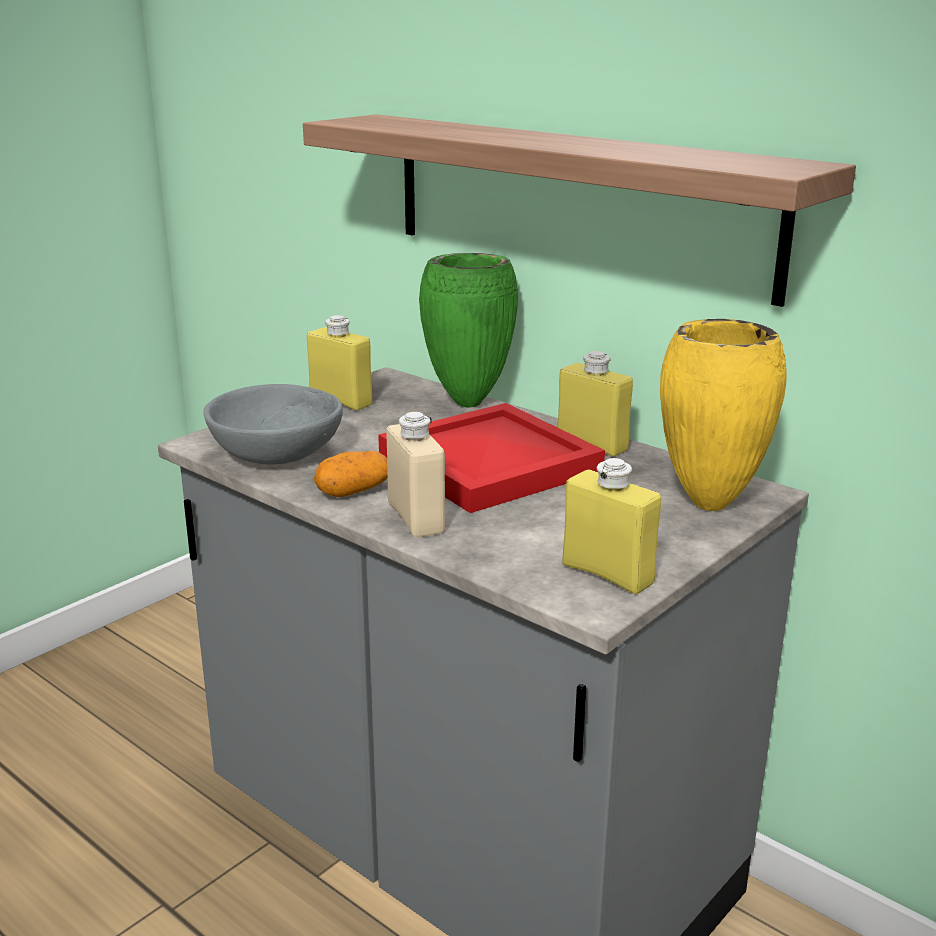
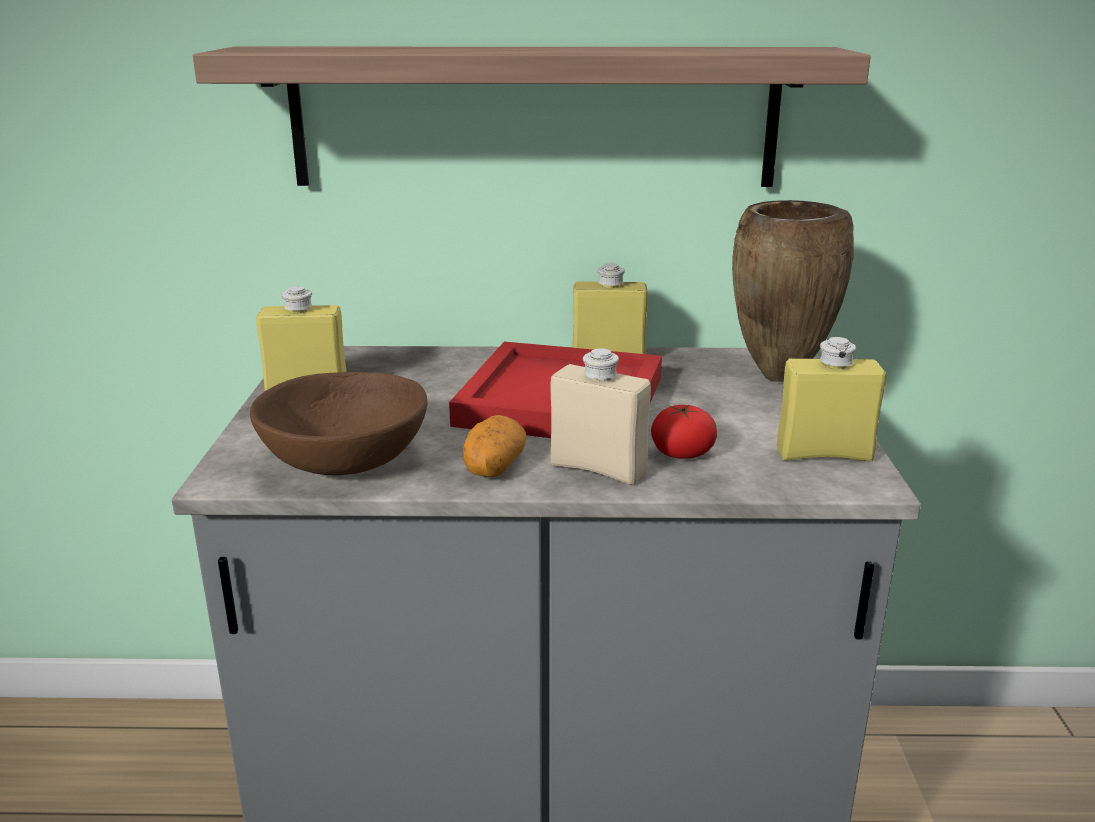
camera: 40 degrees left, 0 degrees up
grey bowl [204,384,343,465] -> brown bowl [250,372,428,475]
green vase [419,253,518,407] -> none
yellow vase [660,319,787,511] -> brown vase [732,200,854,382]
none -> tomato [651,405,717,459]

